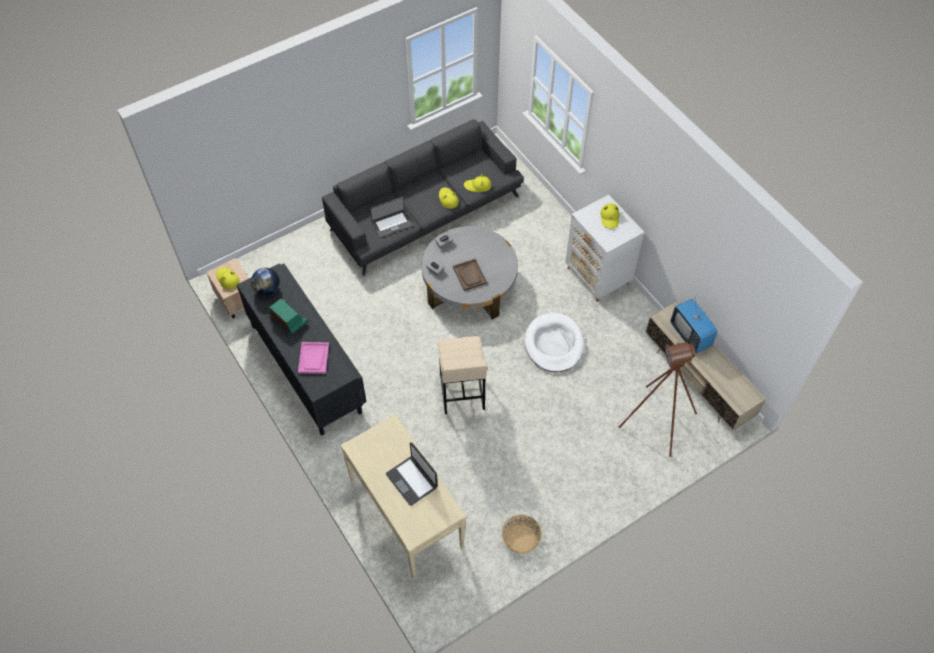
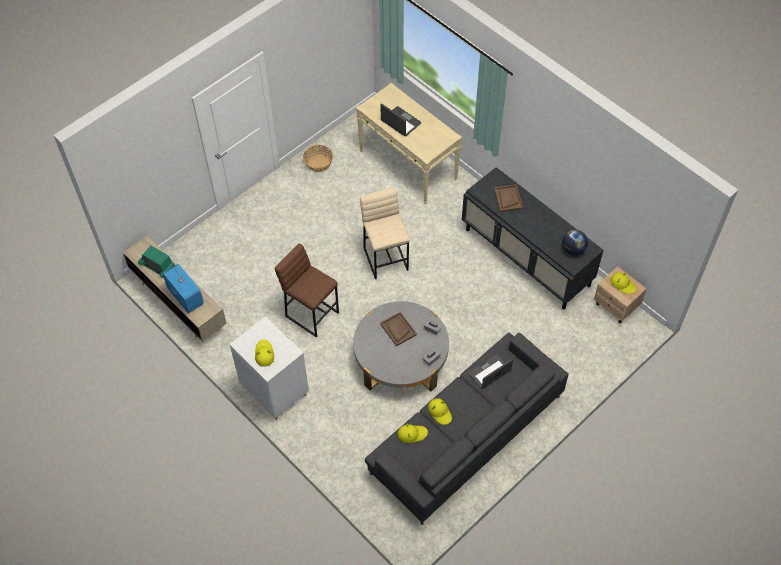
camera: 170 degrees right, 0 degrees up
radio [268,299,308,334] -> radio moved to [138,246,175,278]
pink tray [298,342,329,374] -> brown tray [494,184,523,212]
white dog bed [524,313,584,372] -> brown stool [275,243,339,337]
brown floor lamp [619,342,697,457] -> none

